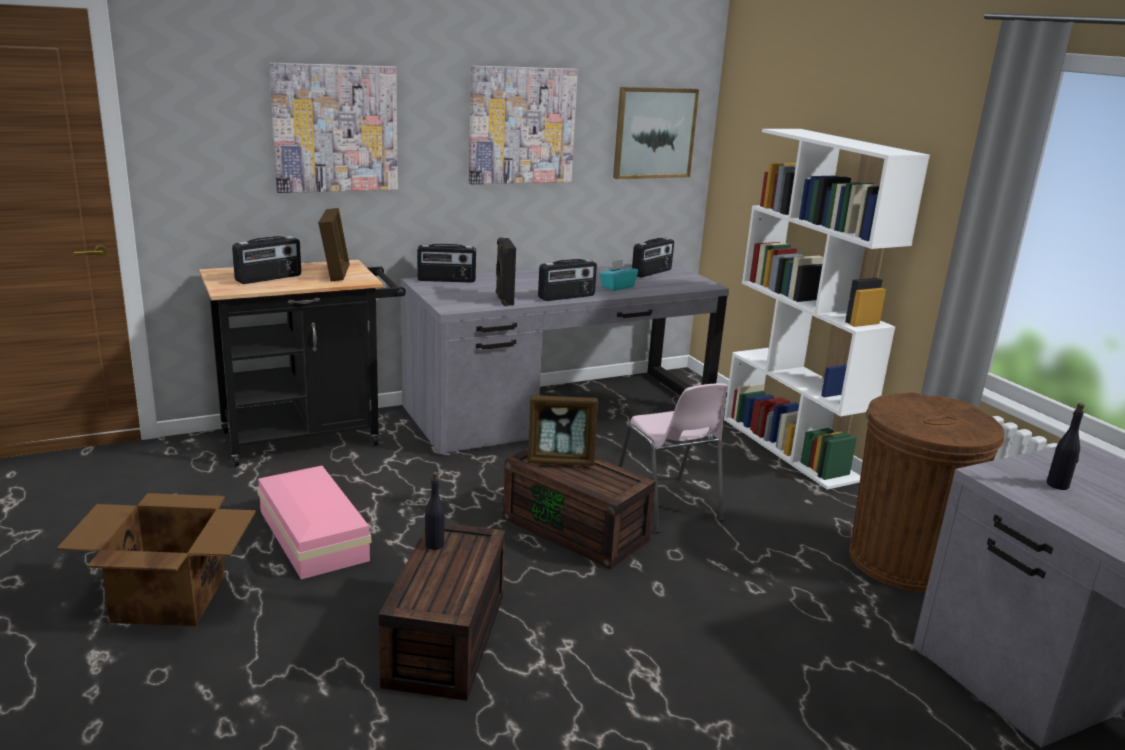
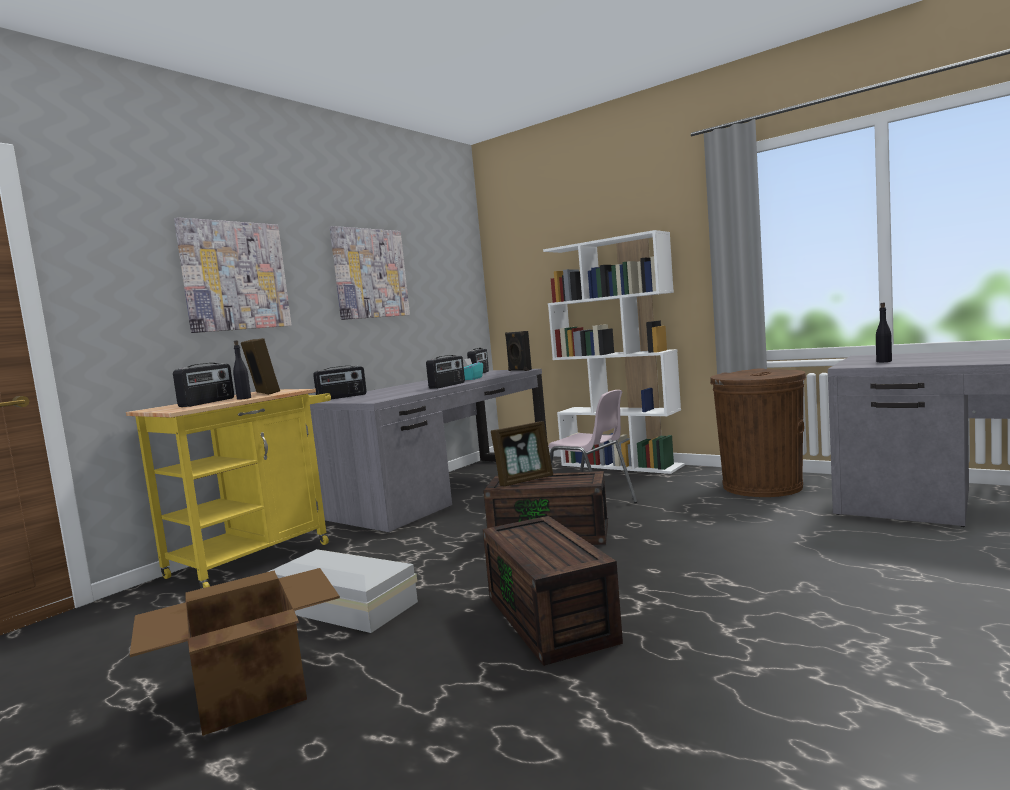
camera: 25 degrees left, 15 degrees down
black cart [199,260,406,467] -> yellow cart [126,389,331,589]
pink storage box [257,466,371,579] -> white storage box [268,549,418,633]
black bottle [425,472,445,550] -> black bottle moved to [233,340,251,400]
black speaker [496,237,516,306] -> black speaker moved to [505,331,532,371]
picture [613,87,699,179] -> none

